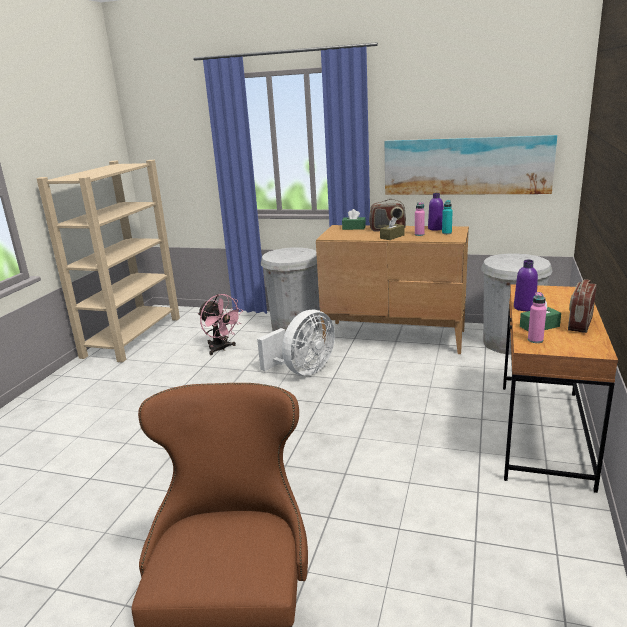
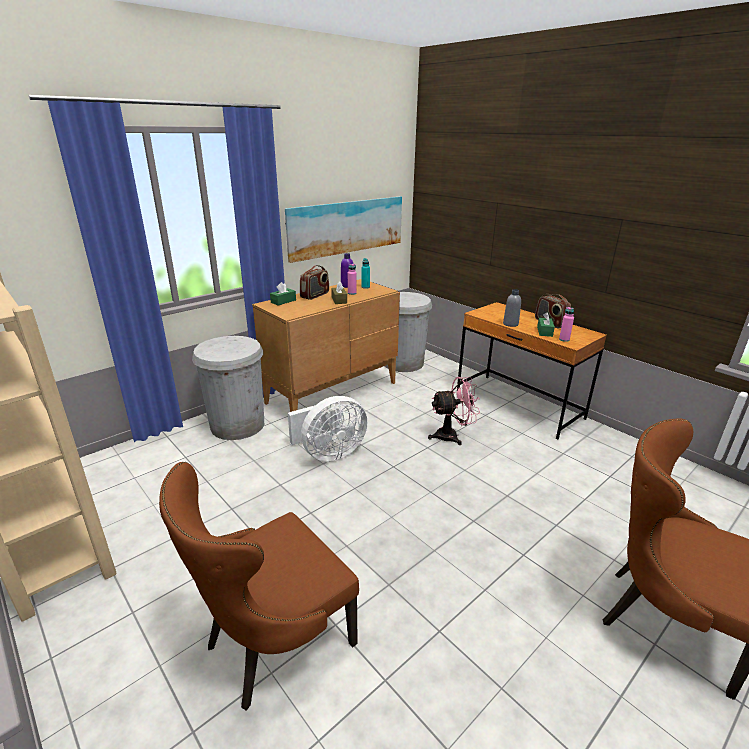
camera: 60 degrees left, 5 degrees up
pink fan [198,294,243,355] -> pink fan moved to [428,377,480,445]
white fan [257,310,335,376] -> white fan turned 75 degrees clockwise [288,396,367,462]
purple bottle [514,260,538,311] -> grey bottle [503,289,521,327]
none -> brown chair [159,462,359,711]

